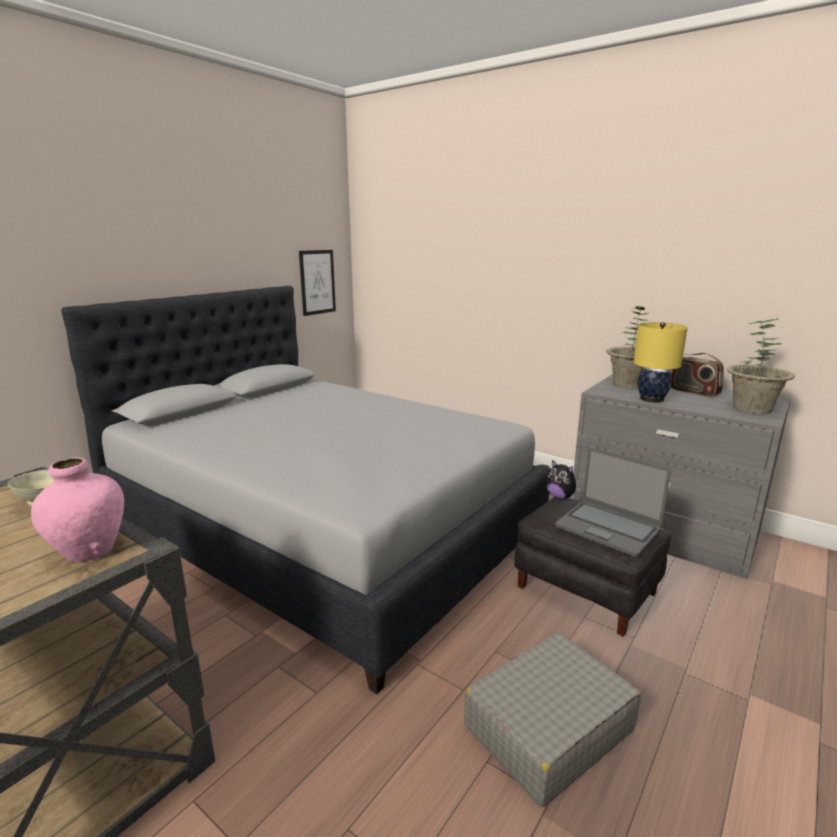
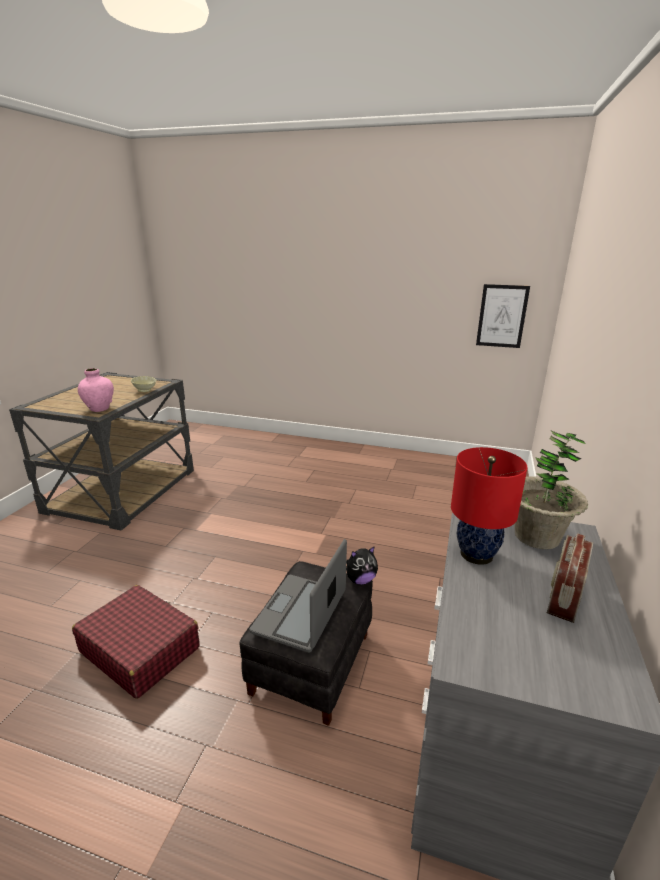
camera: 70 degrees right, 5 degrees up
grey bed [61,286,551,694] -> none
grey suitcase [464,633,641,807] -> red suitcase [72,585,200,699]
plush toy [546,460,581,499] -> plush toy turned 135 degrees counterclockwise [346,546,378,584]
yellow table lamp [633,322,687,403] -> red table lamp [451,447,528,565]
potted plant [726,318,795,414] -> none

